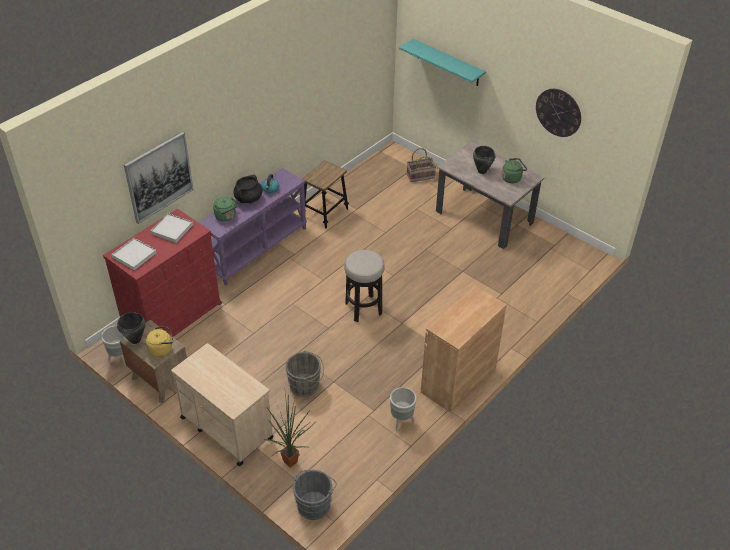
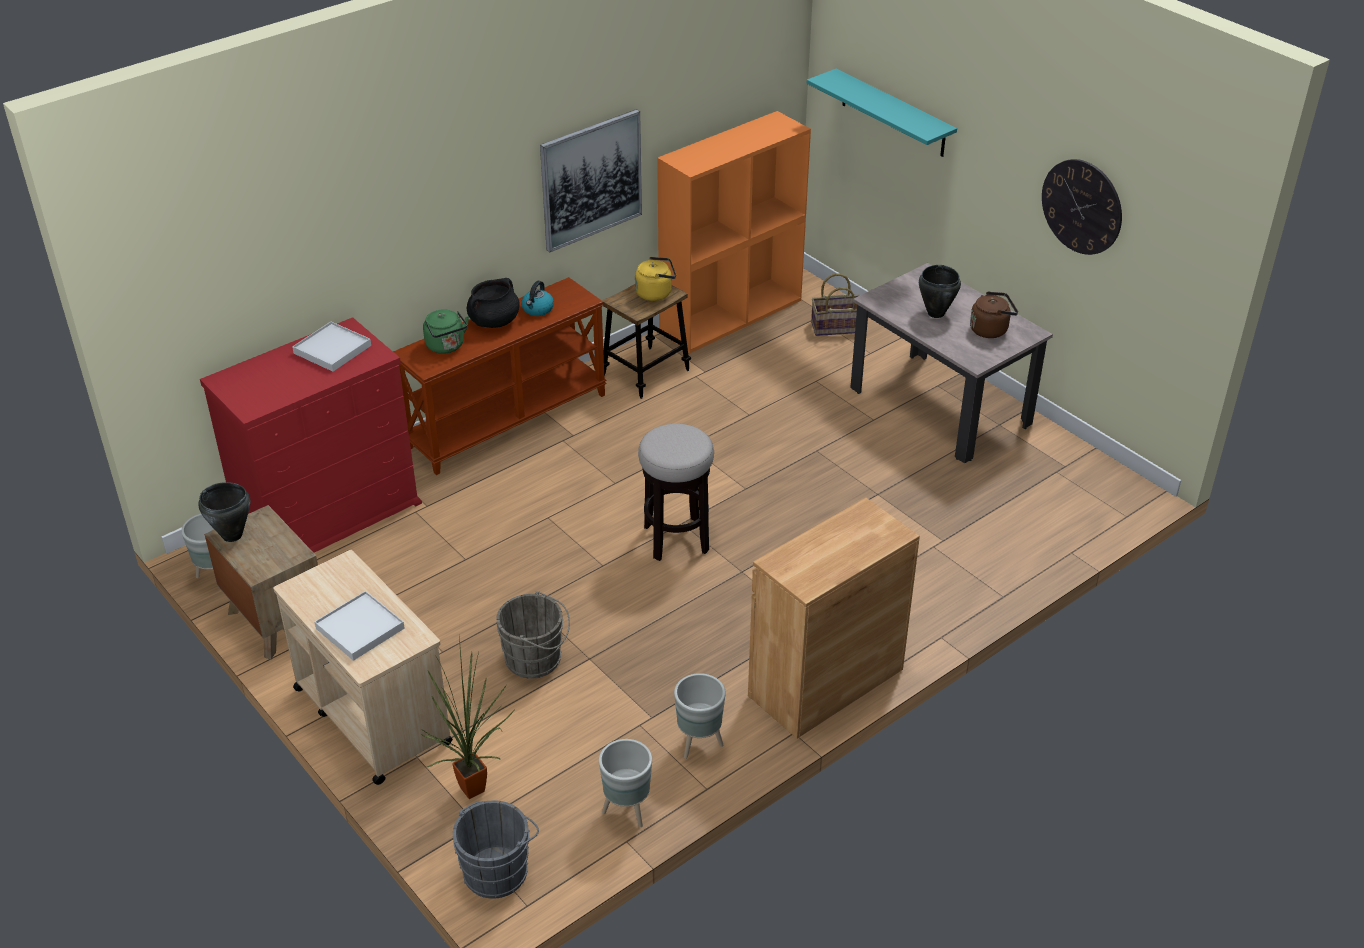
camera: 10 degrees right, 5 degrees down
white tray [112,238,156,270] -> white tray moved to [315,591,404,661]
picture [124,132,194,224] -> picture moved to [540,109,642,252]
yellow kettle [146,326,173,357] -> yellow kettle moved to [635,257,676,301]
purple console table [198,168,307,286] -> brown console table [393,277,607,475]
green kettle [502,158,527,183] -> brown kettle [970,291,1018,338]
none -> grey planter [599,739,652,827]
none -> orange bookcase [657,111,811,353]

